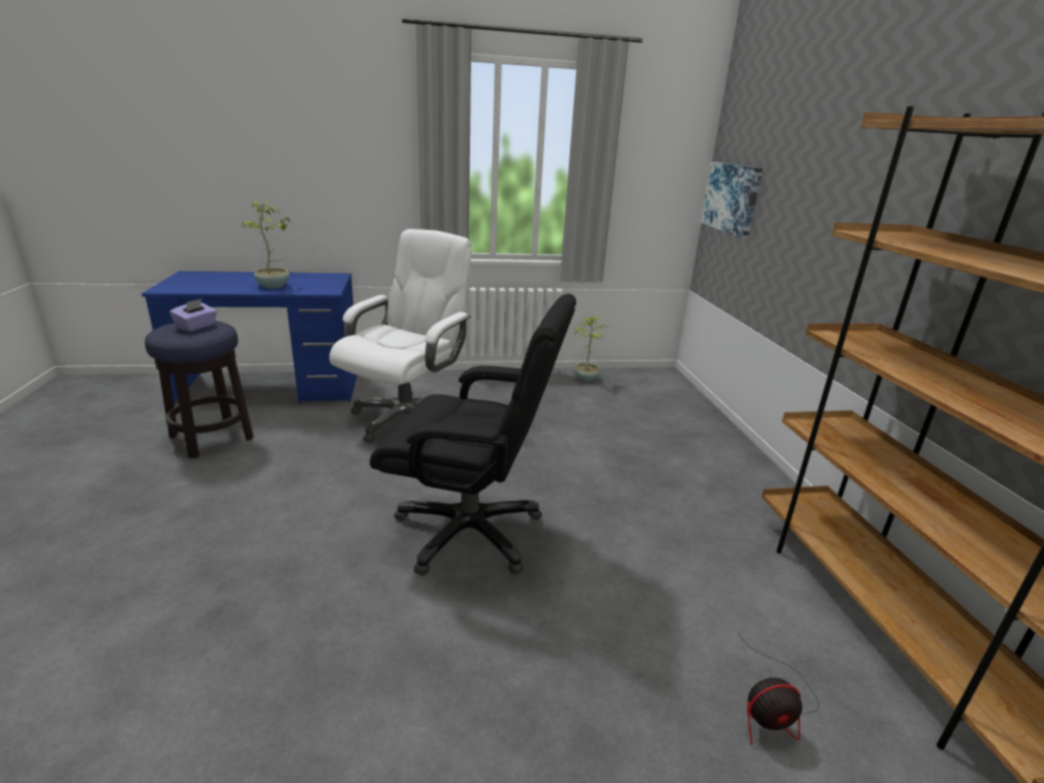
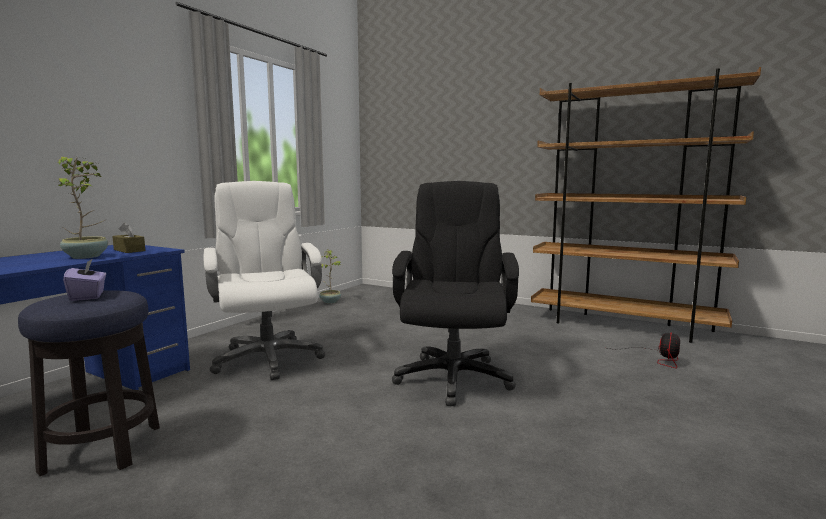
camera: 50 degrees left, 15 degrees down
black office chair [370,294,576,576] -> black office chair turned 45 degrees counterclockwise [392,181,519,406]
picture [701,162,763,238] -> none
none -> brown tissue box [112,222,145,253]

